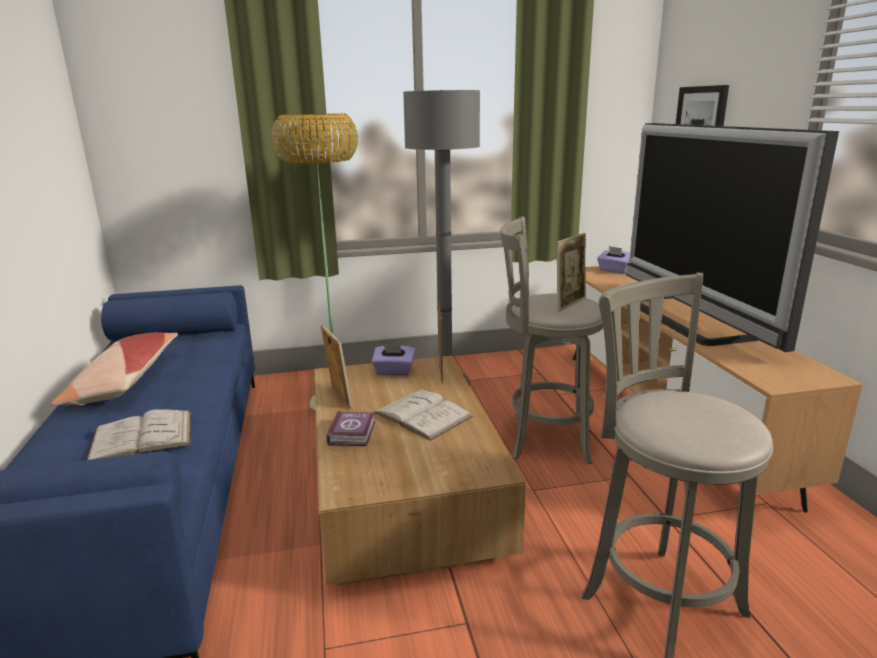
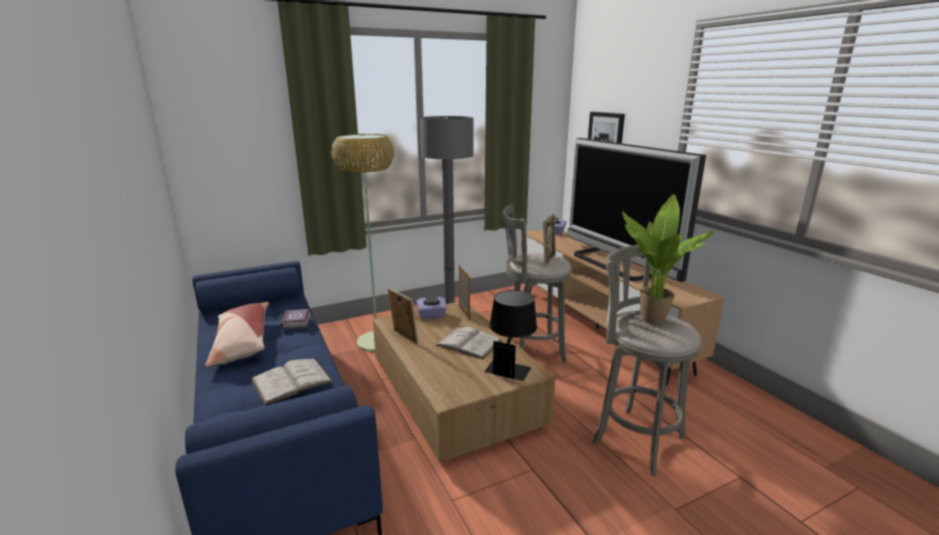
camera: 15 degrees left, 0 degrees up
book [326,411,375,446] -> book moved to [281,309,311,330]
none -> black table lamp [485,290,537,381]
none -> potted plant [622,194,715,324]

